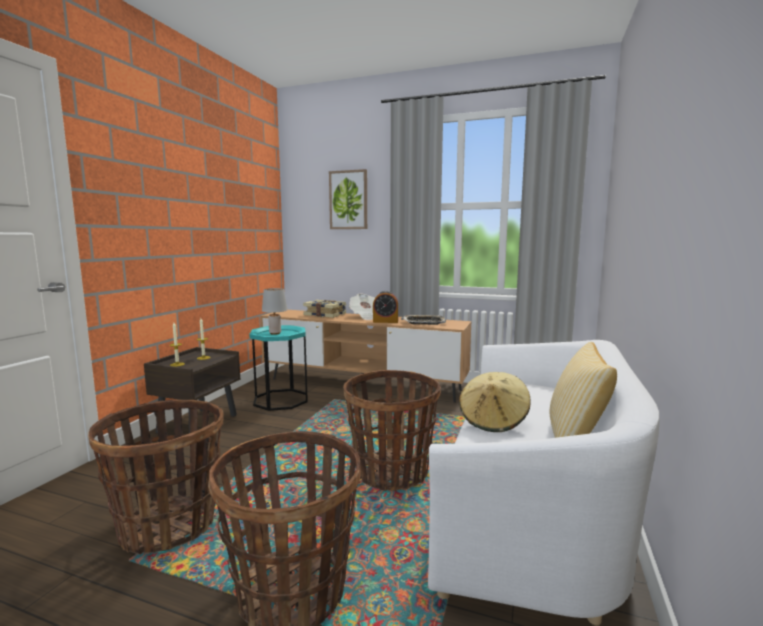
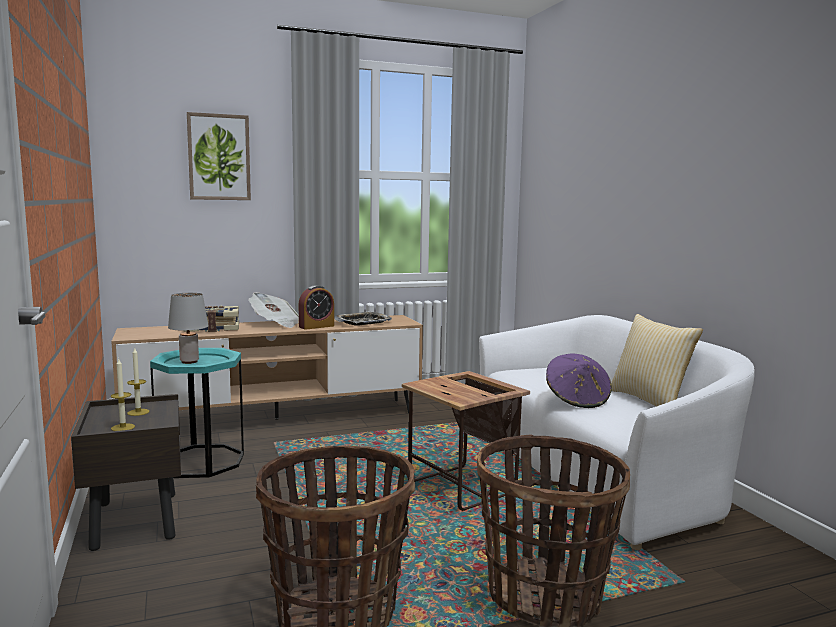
camera: 40 degrees left, 0 degrees up
basket [343,370,441,491] -> side table [402,371,530,511]
beige hat [459,372,531,432] -> purple hat [546,354,612,408]

